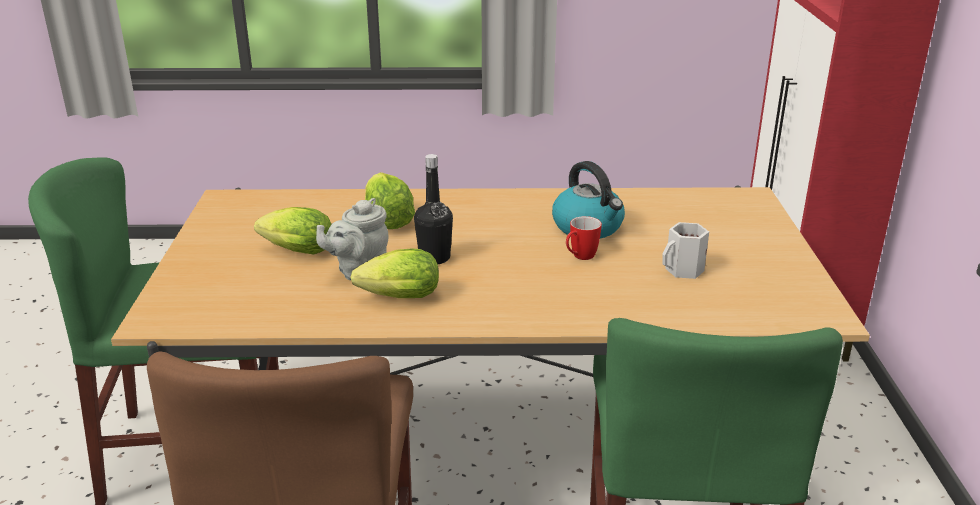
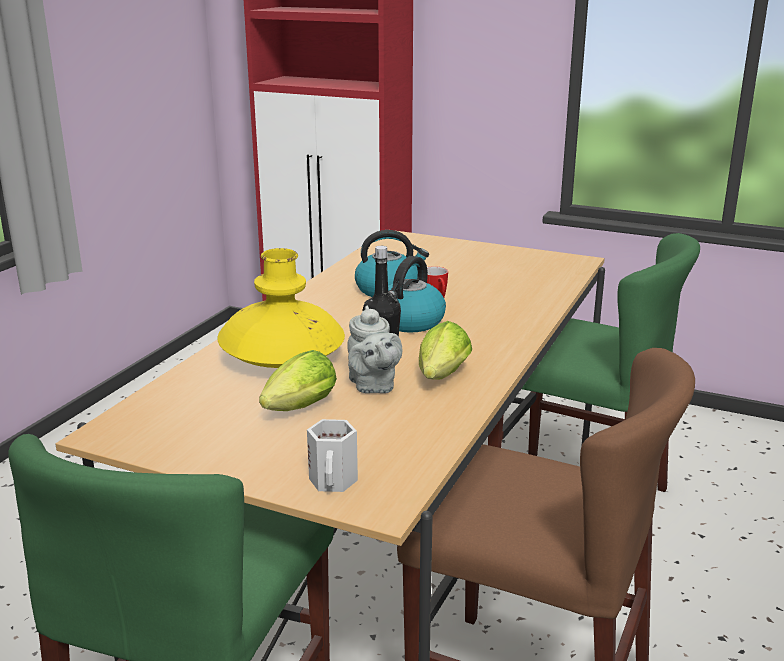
camera: 65 degrees left, 5 degrees down
lettuce [365,172,415,229] -> yellow vase [217,248,345,368]
white mug [662,222,709,279] -> white mug moved to [307,419,358,492]
none -> kettle [388,256,446,333]

